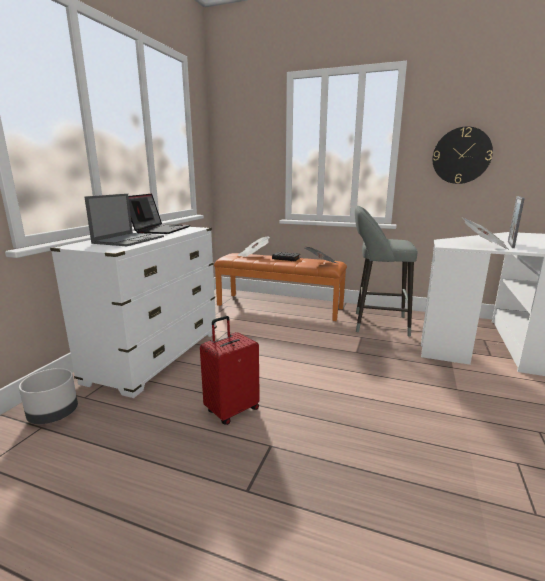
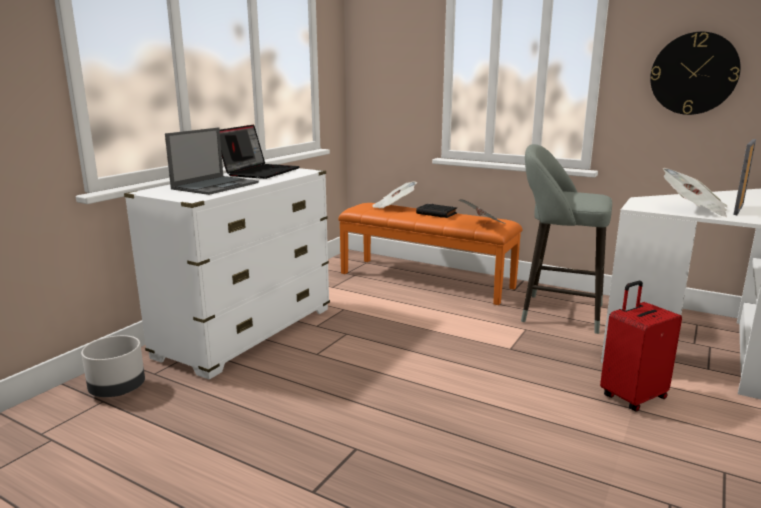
camera: 10 degrees right, 0 degrees up
red suitcase [200,316,260,425] -> red suitcase moved to [600,281,682,412]

